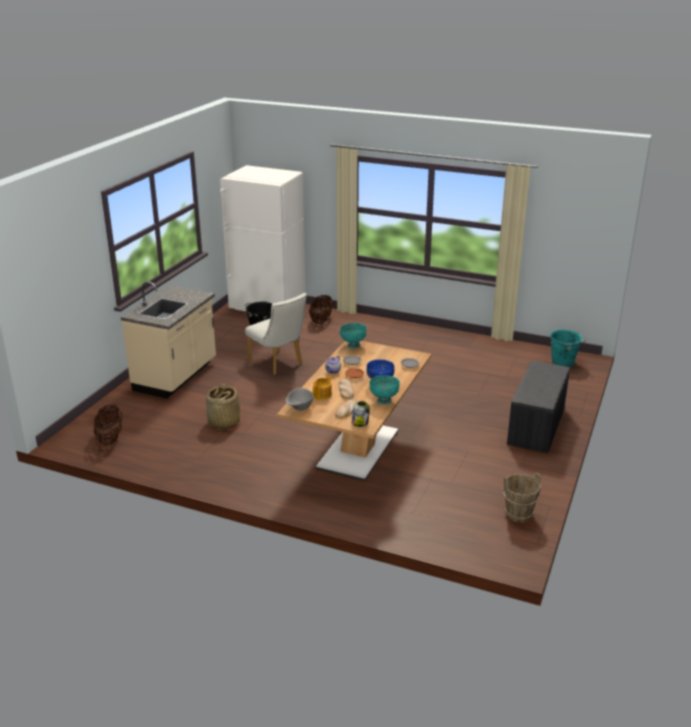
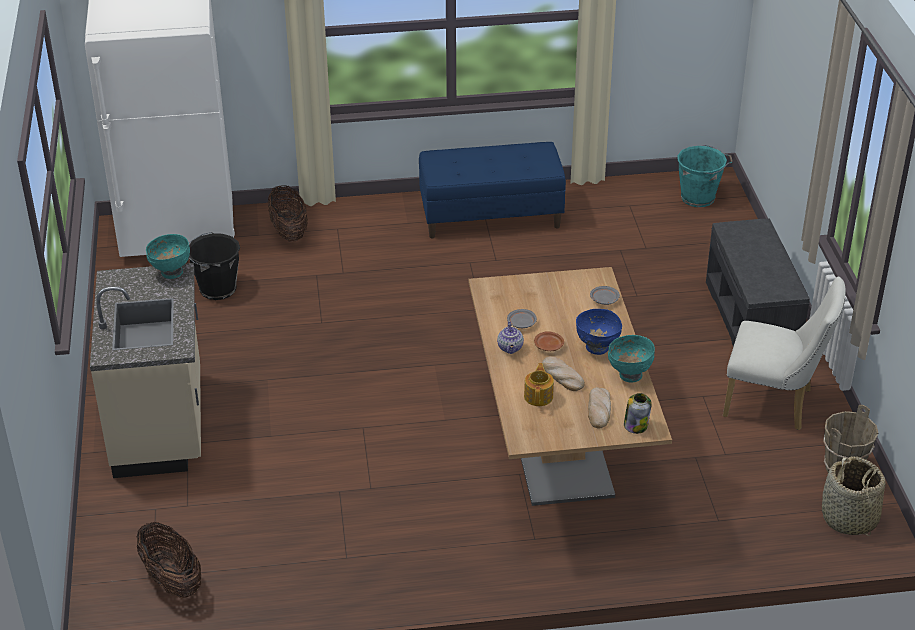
camera: 30 degrees left, 10 degrees up
basket [206,384,240,429] -> basket moved to [822,456,886,536]
white chair [245,293,307,375] -> white chair moved to [723,277,846,430]
grey bowl [286,388,314,410] -> none
turquoise bowl [340,323,366,349] -> turquoise bowl moved to [146,234,190,279]
none -> blue bench [419,142,566,239]

